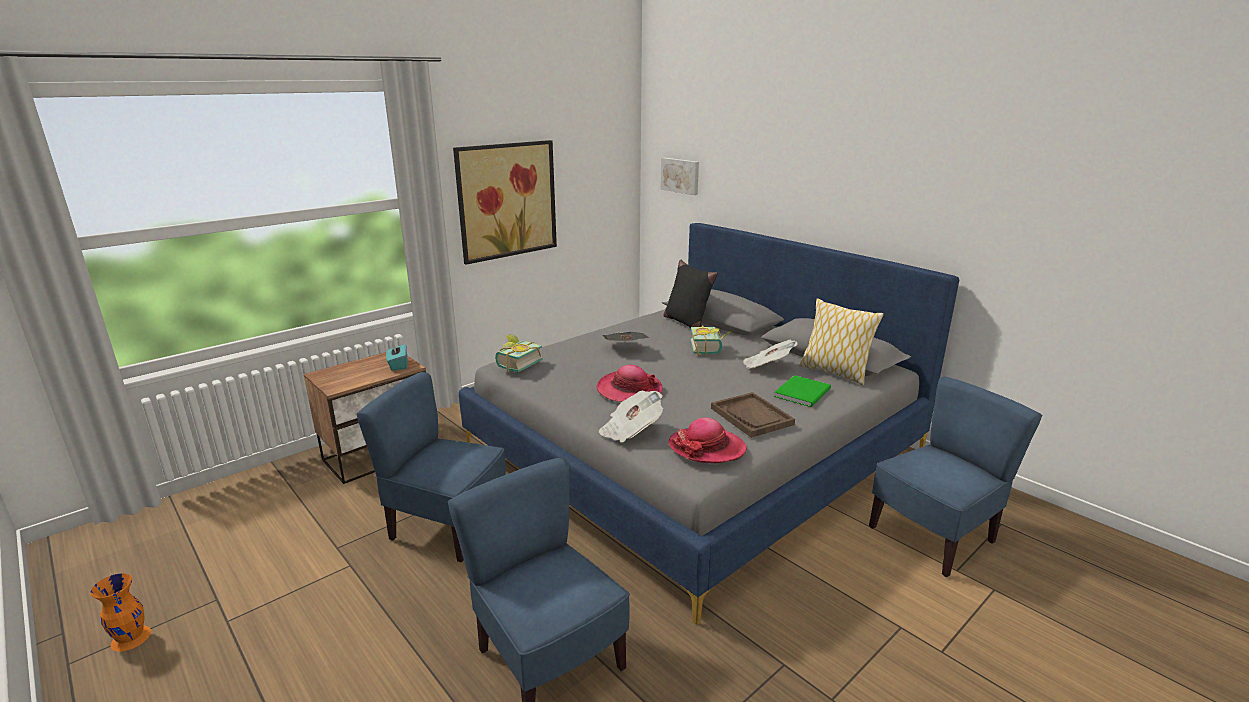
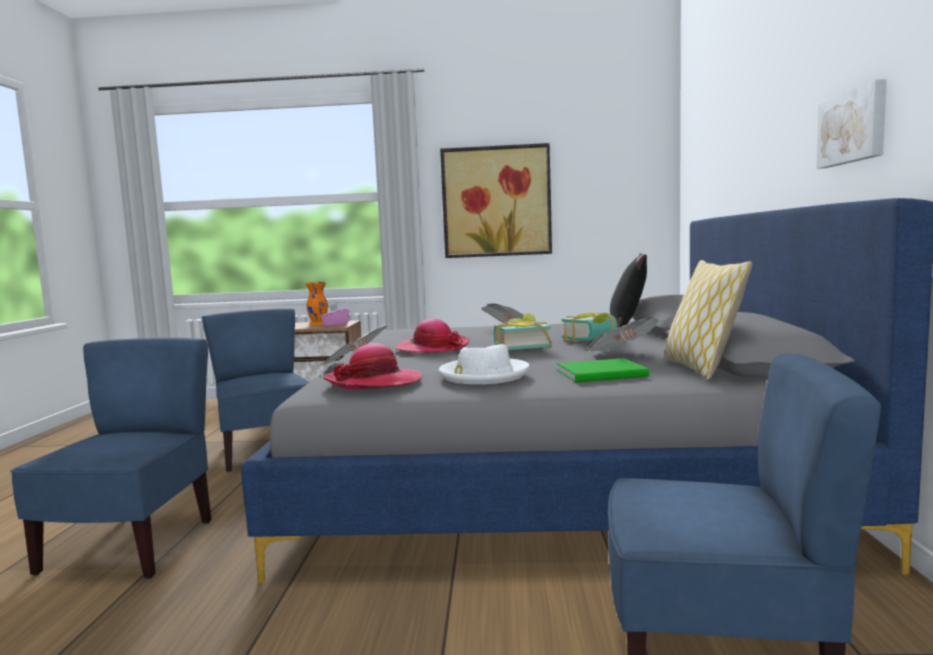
camera: 45 degrees right, 15 degrees down
orange vase [90,574,151,652] -> orange vase moved to [305,282,328,325]
turquoise tissue box [386,341,407,371] -> pink tissue box [320,304,350,326]
book [495,334,543,372] -> book moved to [494,313,552,350]
picture [660,158,699,195] -> picture moved to [816,79,887,169]
brown tray [711,392,795,438] -> white hat [439,344,529,384]

